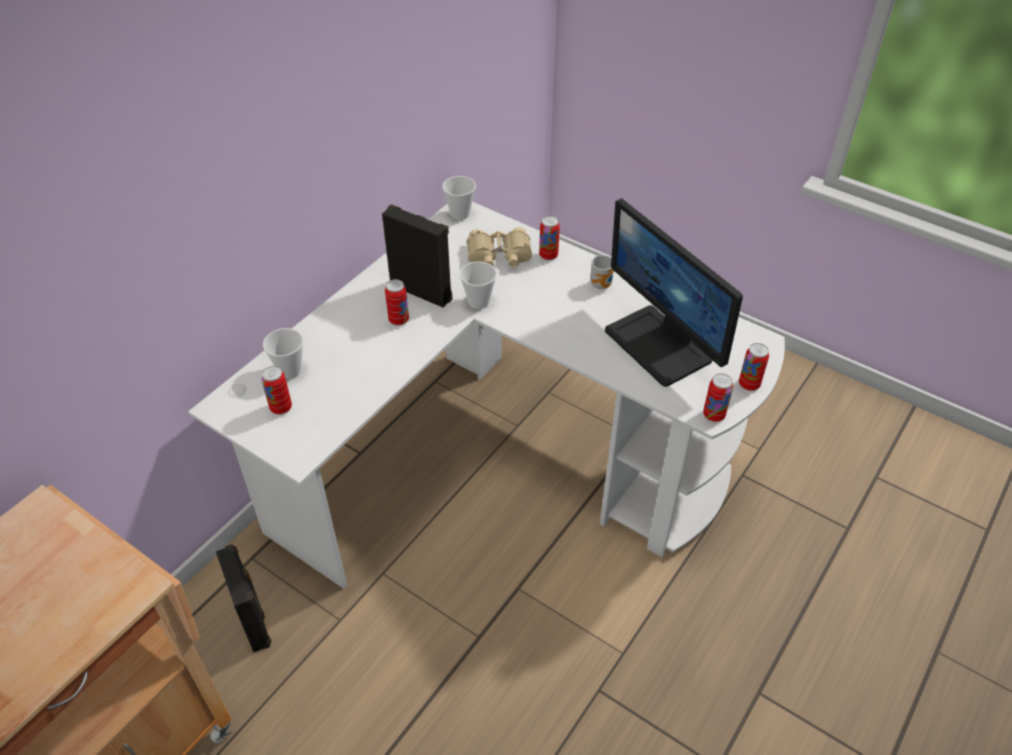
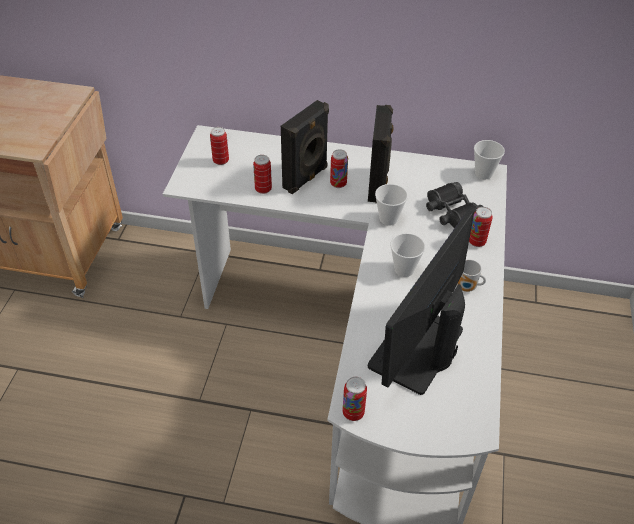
camera: 65 degrees right, 0 degrees up
black speaker [216,544,271,652] -> black speaker moved to [281,100,329,194]
cup [263,328,303,379] -> cup moved to [390,233,425,277]
beige binoculars [467,227,532,267] -> black binoculars [426,182,484,228]
can [739,343,769,391] -> can moved to [253,155,272,194]

